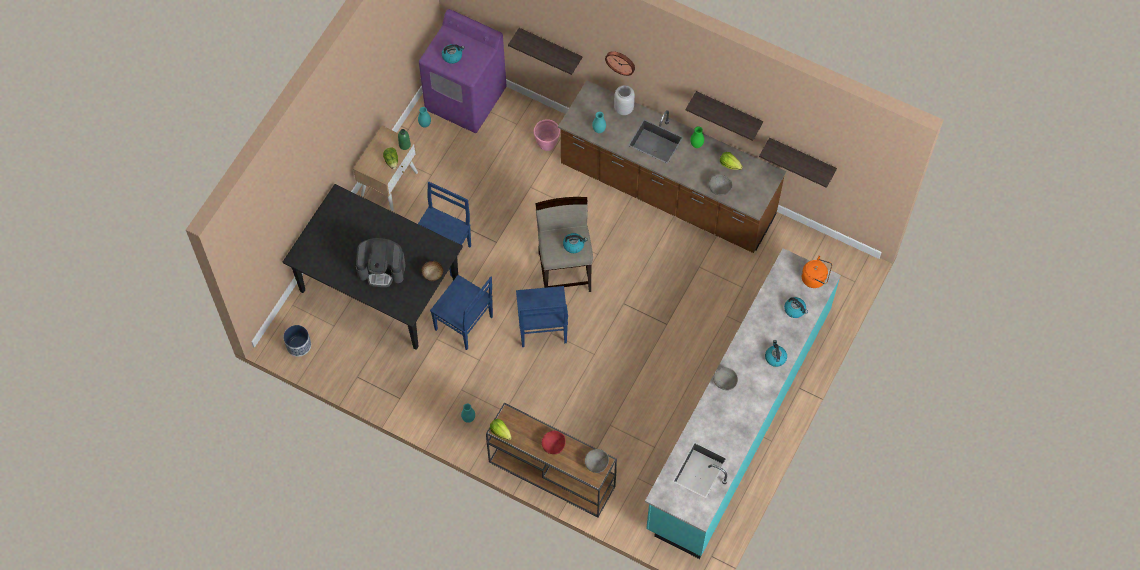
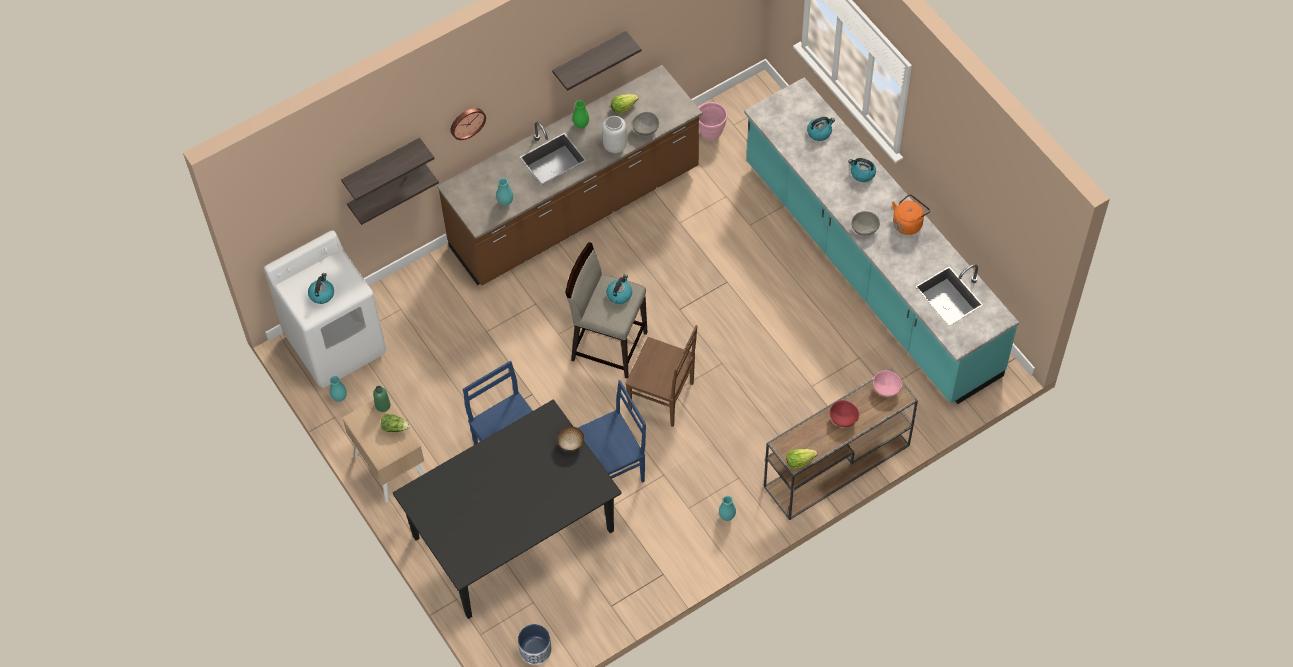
camera: 60 degrees left, 5 degrees down
coffee machine [356,238,405,287] -> none
purple washing machine [419,9,507,133] -> white washing machine [264,230,386,388]
blue chair [516,286,568,347] -> brown chair [625,325,698,427]
pink planter [534,119,560,151] -> pink planter moved to [699,102,727,141]
grey bowl [585,449,609,473] -> pink bowl [873,370,902,397]
grey vase [614,85,635,115] -> grey vase moved to [602,116,627,153]
shelf [759,138,837,188] -> shelf moved to [341,138,435,201]
orange kettle [801,256,832,288] -> orange kettle moved to [892,194,930,235]

